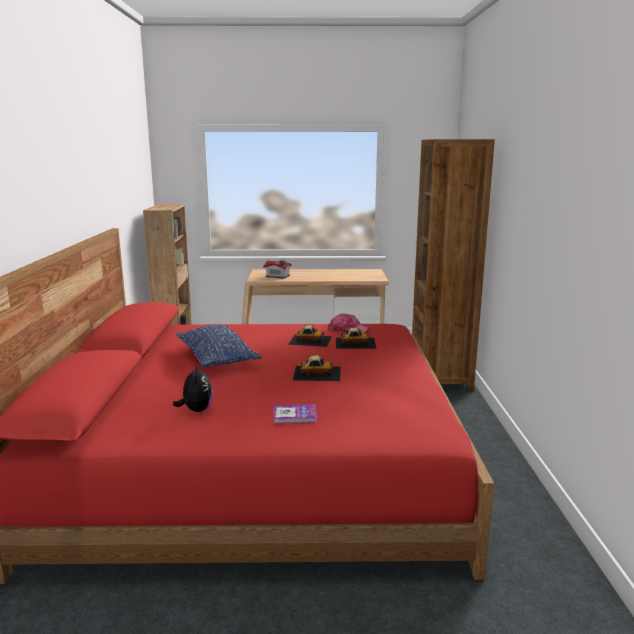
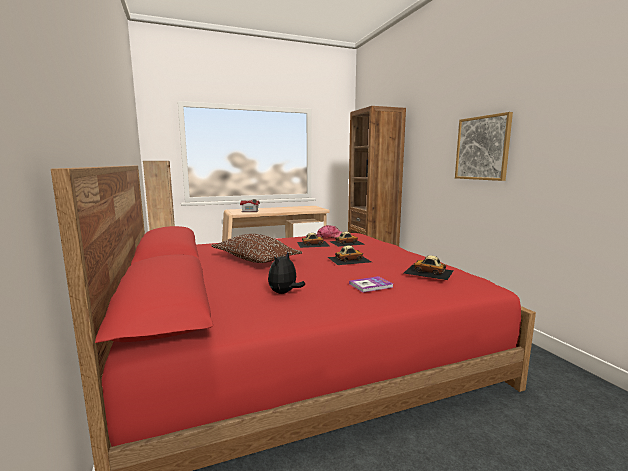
camera: 20 degrees left, 5 degrees down
plush toy [173,364,213,412] -> plush toy turned 120 degrees counterclockwise [268,252,305,294]
blue pillow [176,325,262,368] -> brown pillow [211,234,302,263]
none -> toy car [404,255,454,280]
none -> picture [455,112,513,181]

